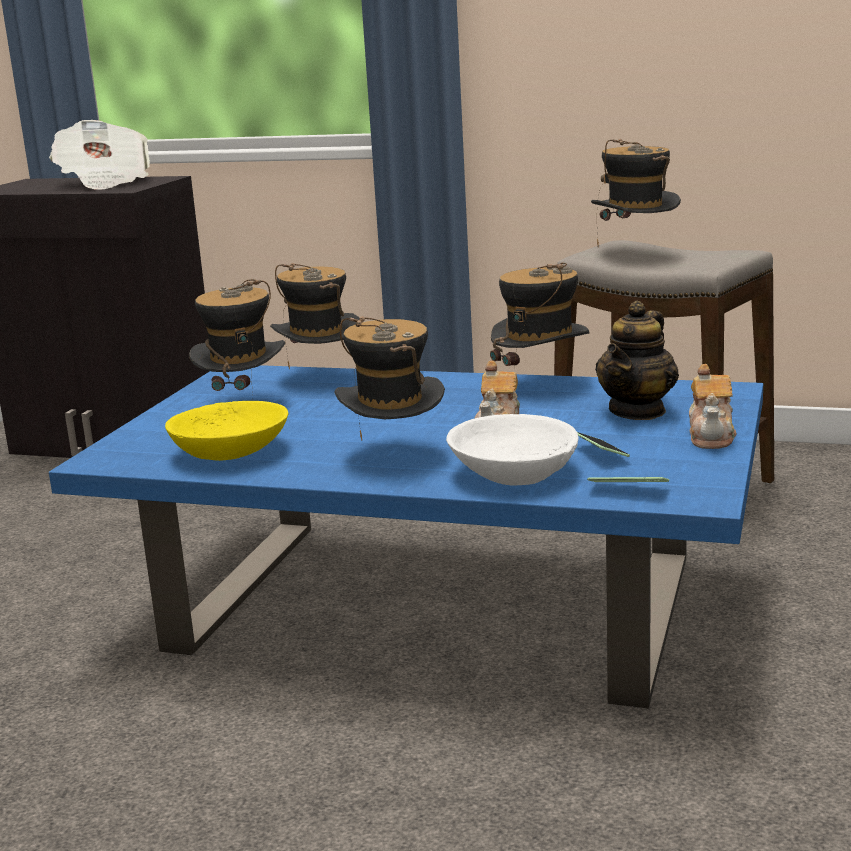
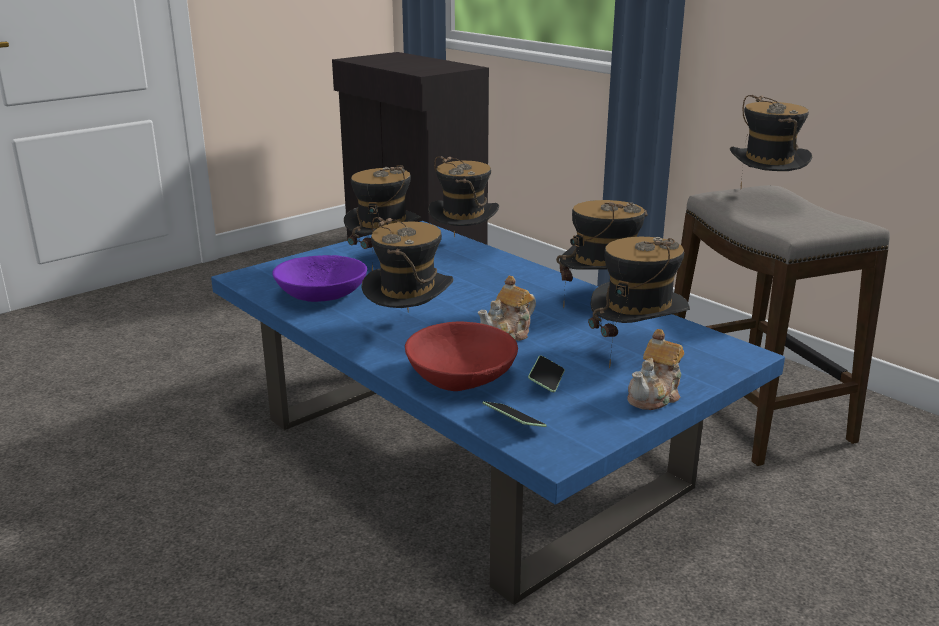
camera: 30 degrees right, 5 degrees up
newspaper [50,120,150,190] -> none
yellow bowl [165,401,288,461] -> purple bowl [272,255,367,302]
white bowl [446,414,579,485] -> red bowl [405,322,518,391]
teapot [595,301,679,420] -> hat [588,237,690,369]

